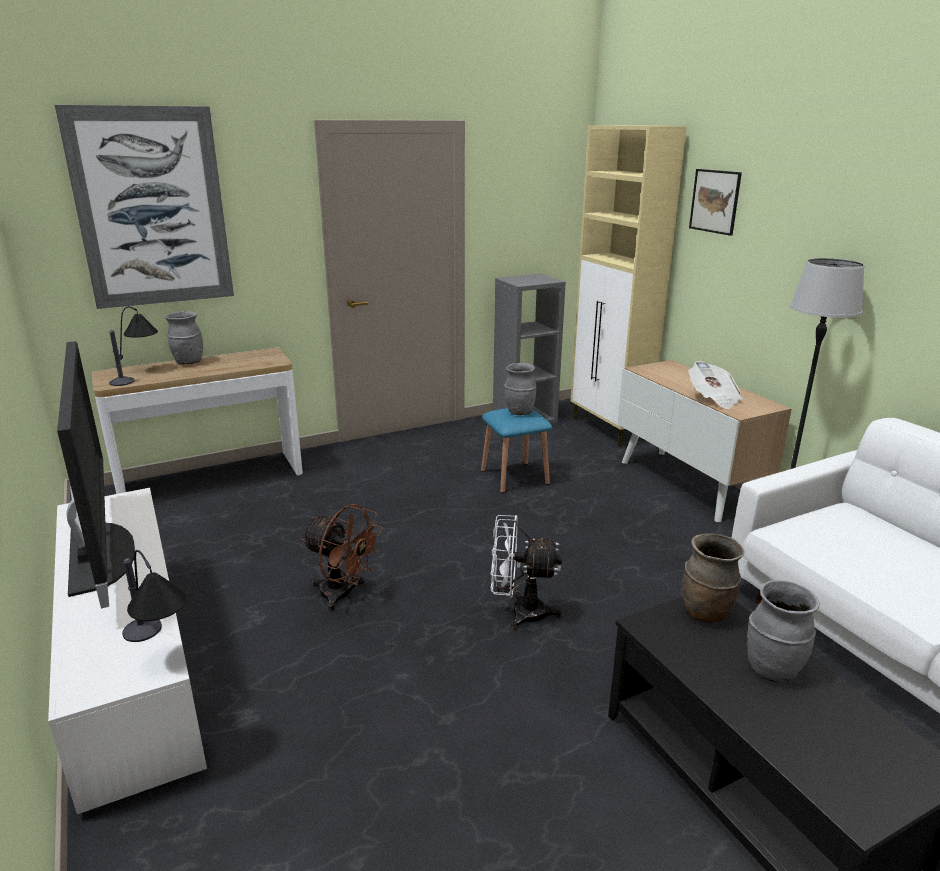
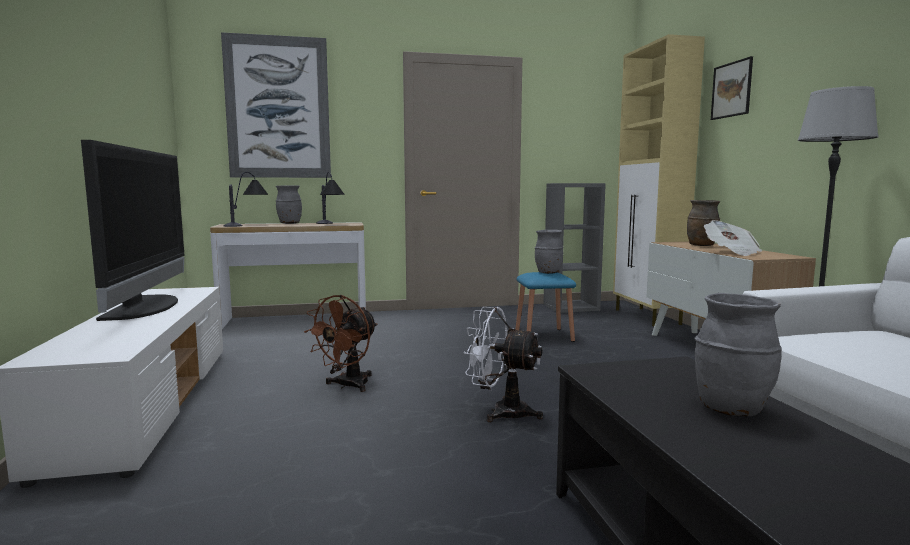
camera: 15 degrees right, 15 degrees down
table lamp [122,550,187,642] -> table lamp moved to [316,172,345,224]
brown fan [301,504,383,611] -> brown fan turned 75 degrees clockwise [304,295,377,392]
brown vase [682,533,744,623] -> brown vase moved to [687,200,720,246]

